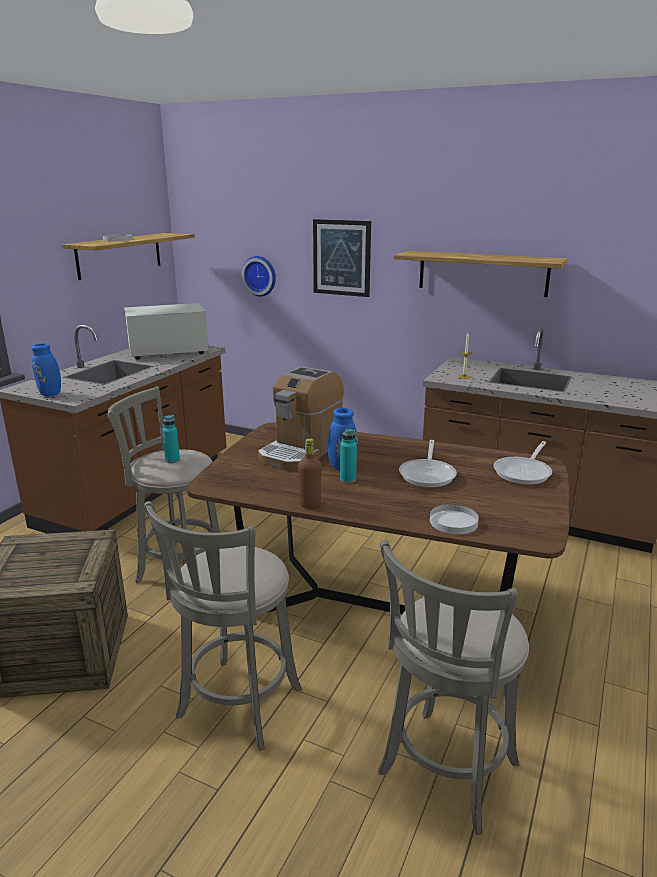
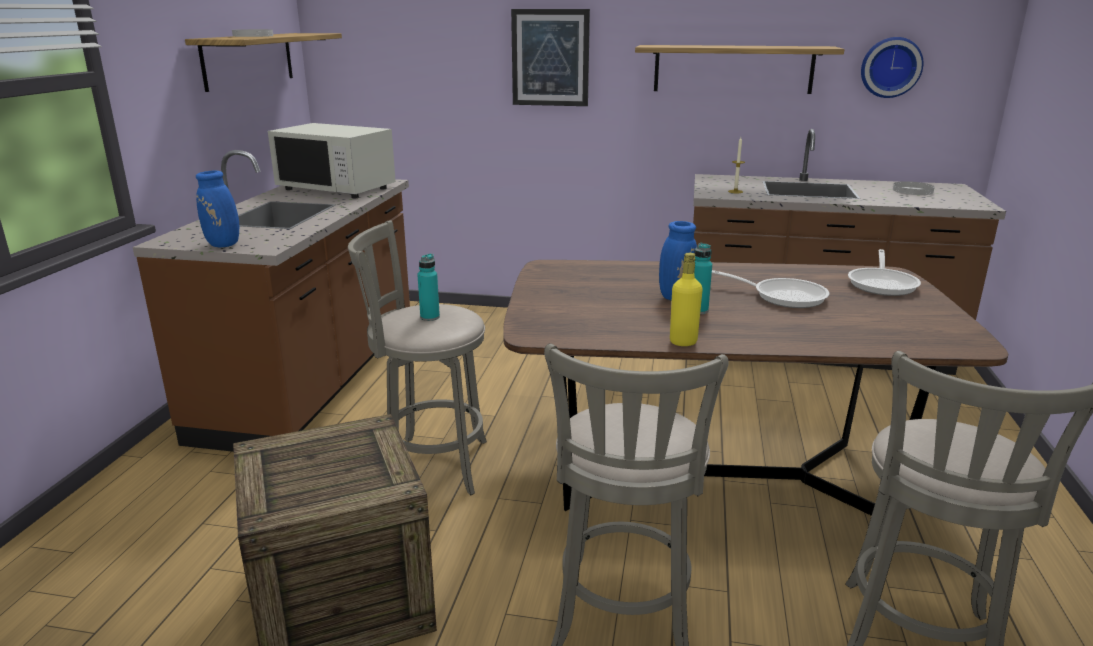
camera: 15 degrees left, 0 degrees up
white microwave [124,303,209,359] -> white microwave turned 120 degrees counterclockwise [268,123,396,198]
wall clock [241,256,276,297] -> wall clock moved to [861,37,923,98]
coffee machine [258,366,344,471] -> none
brown bottle [298,438,322,509] -> yellow bottle [670,253,703,346]
frying pan [399,440,457,488] -> frying pan turned 60 degrees counterclockwise [712,270,829,308]
white plate [430,504,479,534] -> white plate moved to [893,181,934,195]

